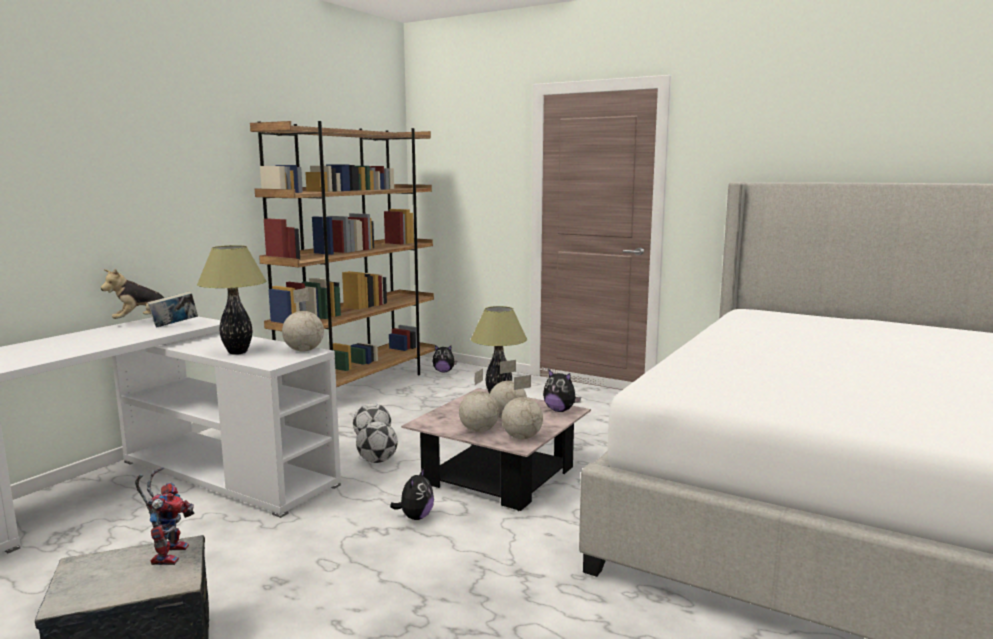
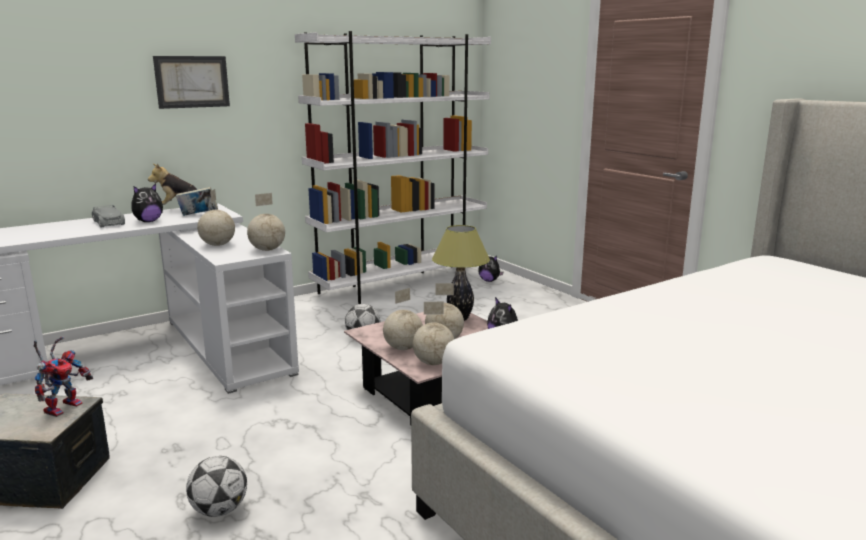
camera: 25 degrees right, 5 degrees up
table lamp [197,245,266,355] -> globe [197,189,235,246]
brown bookcase [250,121,435,387] -> white bookcase [295,31,491,304]
football [356,422,398,463] -> football moved to [186,456,247,517]
plush toy [390,468,434,520] -> plush toy moved to [131,184,163,222]
none -> grey toy car [92,205,125,228]
none -> picture [153,56,230,109]

